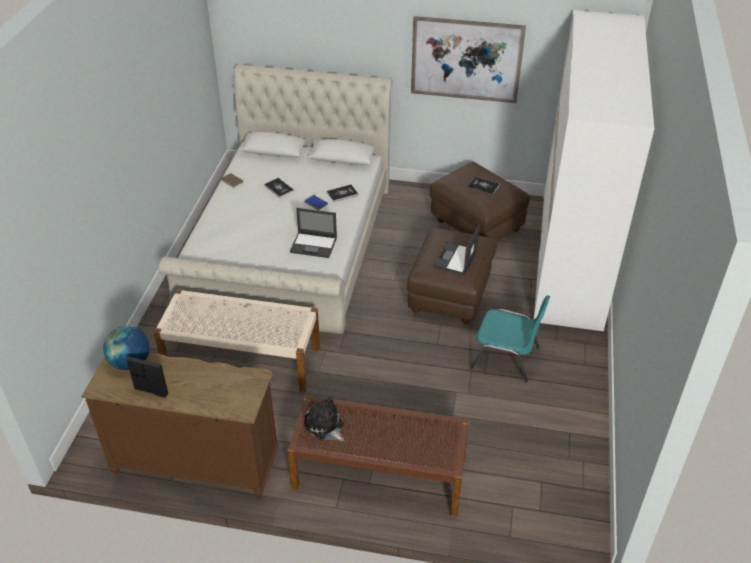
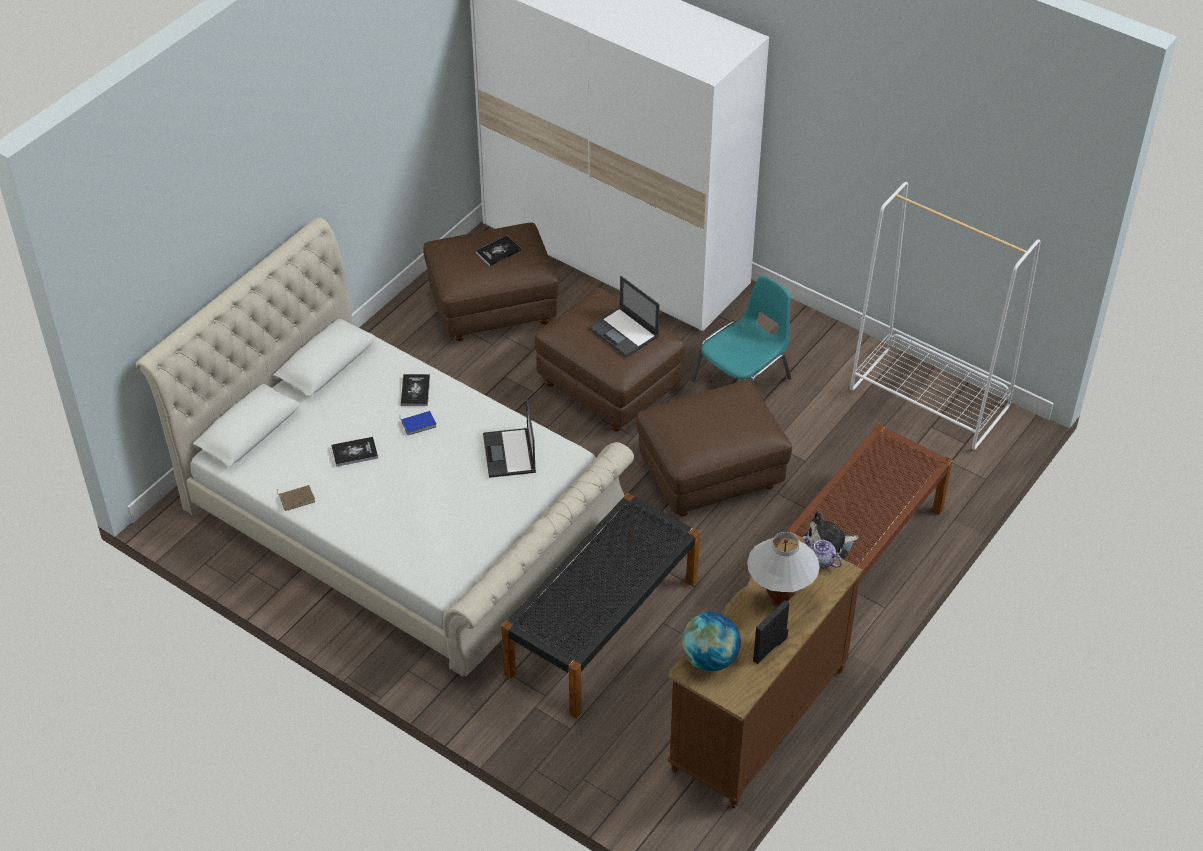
camera: 65 degrees left, 5 degrees up
beige bench [154,289,320,392] -> black bench [501,492,700,719]
laptop [290,208,337,258] -> laptop turned 135 degrees clockwise [483,397,536,478]
picture [411,16,526,103] -> none
none -> brown ottoman [636,380,792,516]
none -> white table lamp [747,532,820,607]
none -> teapot [803,536,842,569]
none -> white clothes rack [850,182,1040,450]

